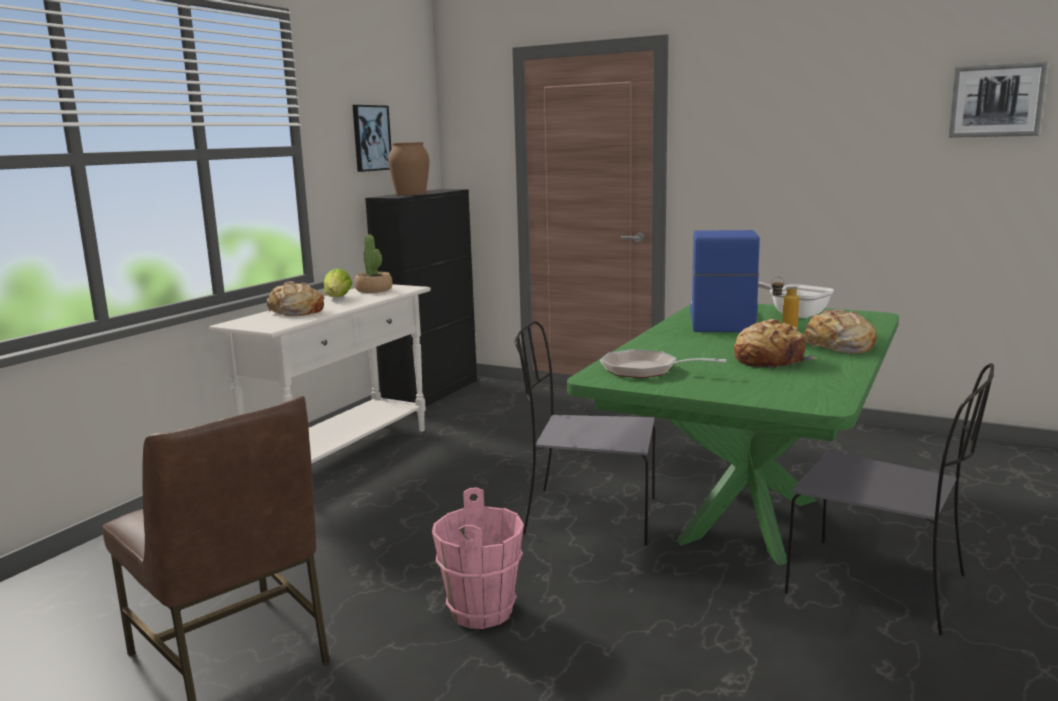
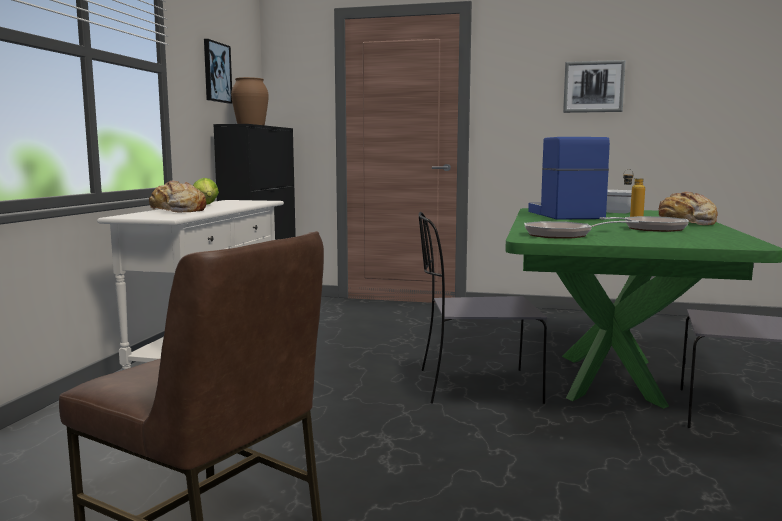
camera: 15 degrees left, 5 degrees down
potted plant [355,234,392,293] -> none
pink bucket [432,487,524,629] -> none
bread [734,319,816,369] -> frying pan [599,216,689,232]
picture [949,62,1048,138] -> picture moved to [563,60,625,113]

